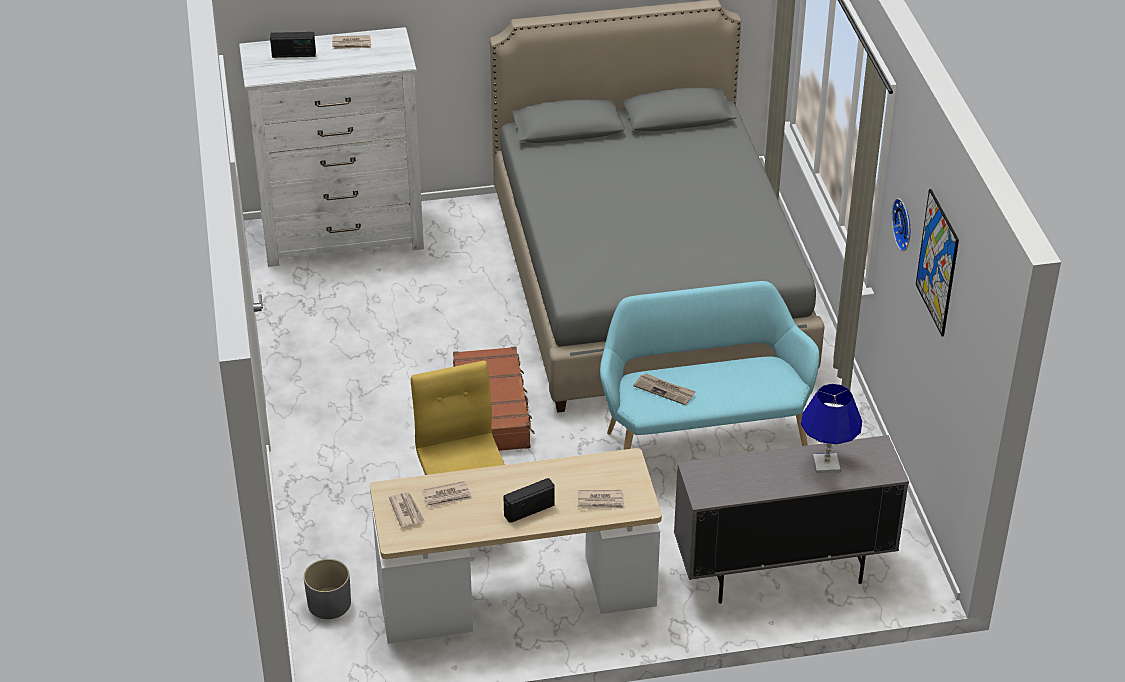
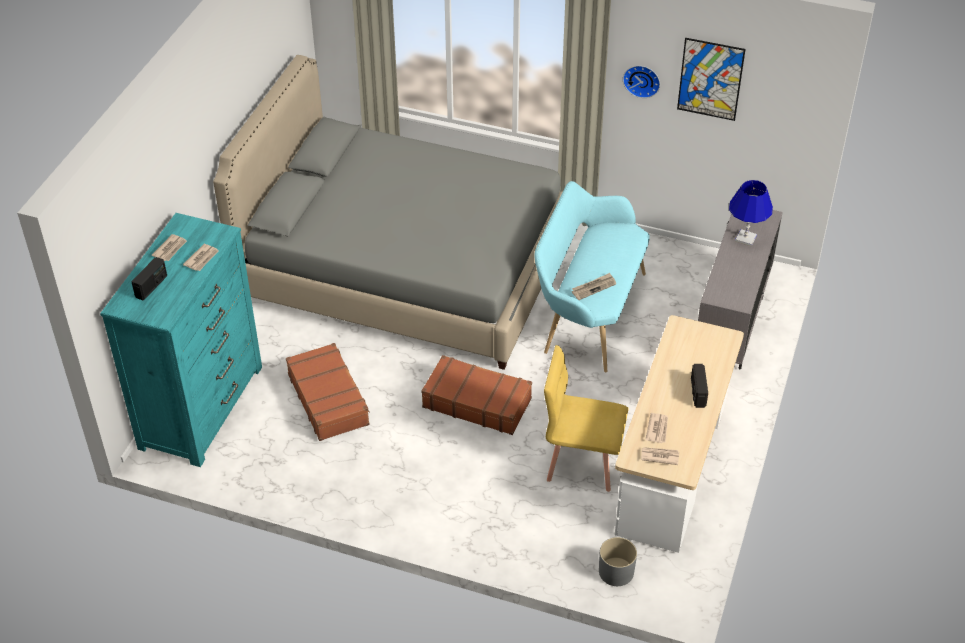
camera: 60 degrees left, 5 degrees up
white dresser [239,27,424,267] -> turquoise dresser [100,213,262,467]
newspaper [578,490,625,509] -> newspaper moved to [183,244,219,271]
none -> brown suitcase [286,343,370,441]

